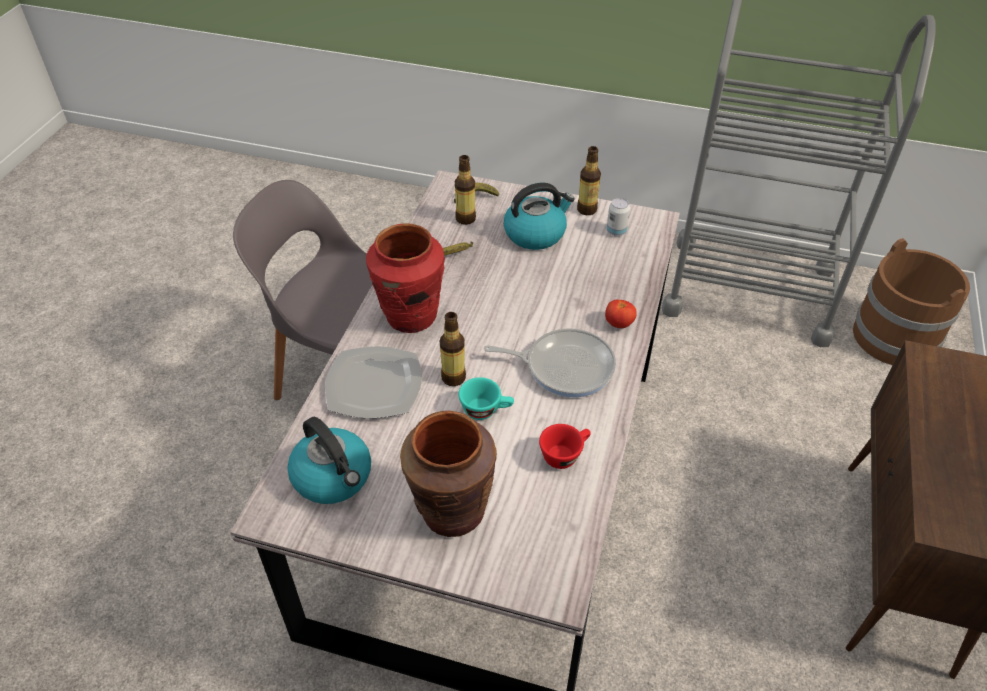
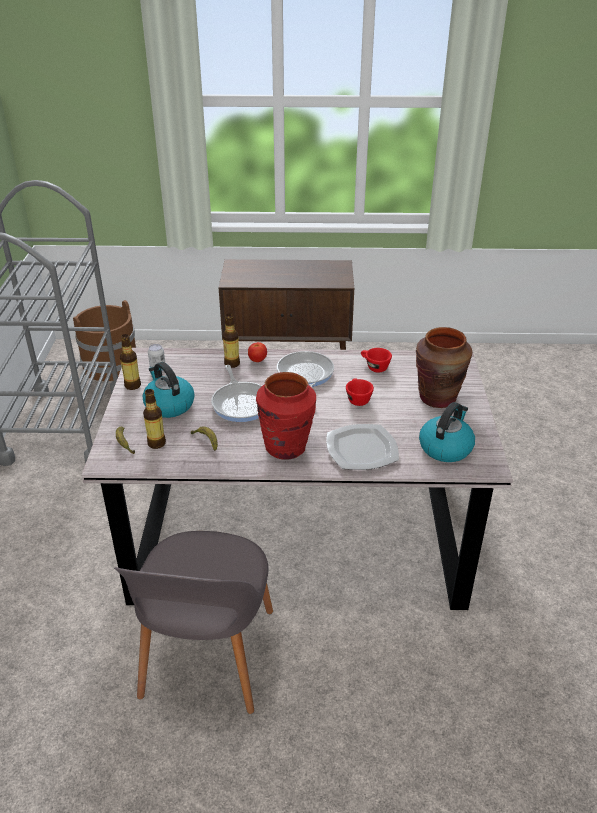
camera: 105 degrees left, 10 degrees down
bottle [440,312,466,386] -> bottle moved to [223,314,240,368]
turquoise cup [458,377,514,420] -> red cup [346,378,374,406]
none -> frying pan [211,365,262,422]

